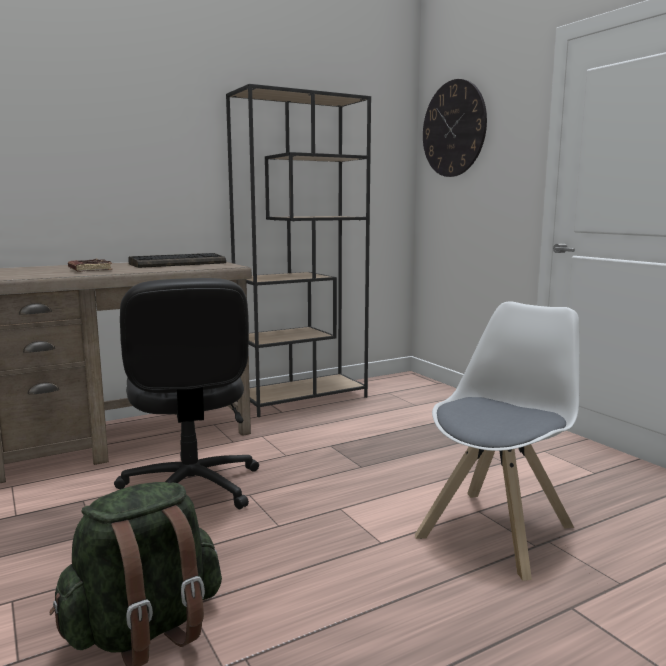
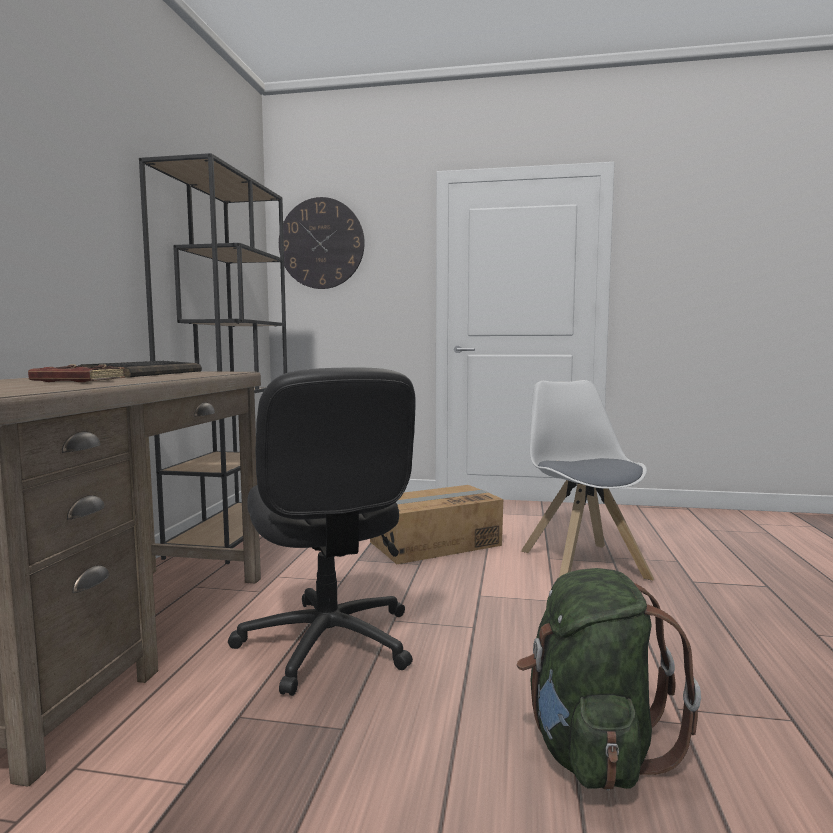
camera: 50 degrees left, 5 degrees down
black office chair [114,278,259,509] -> black office chair turned 45 degrees clockwise [228,367,416,696]
none -> cardboard box [370,485,503,564]

